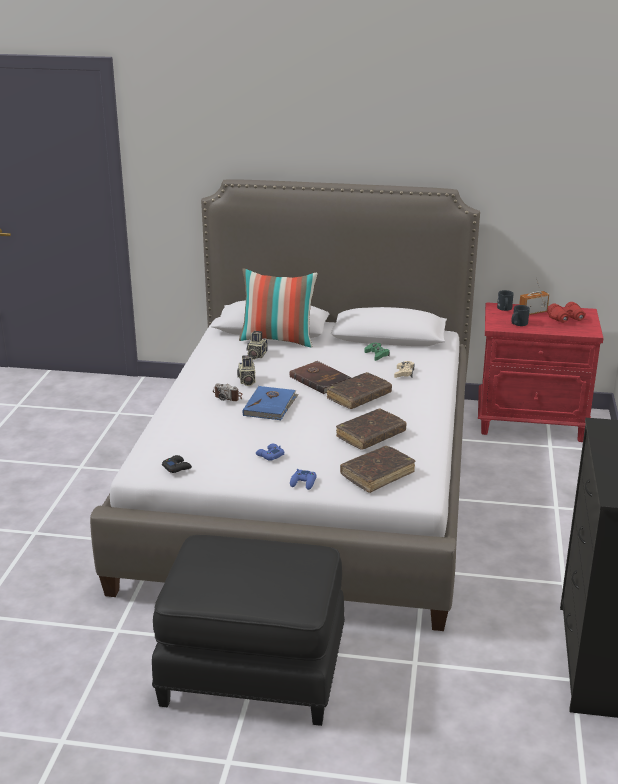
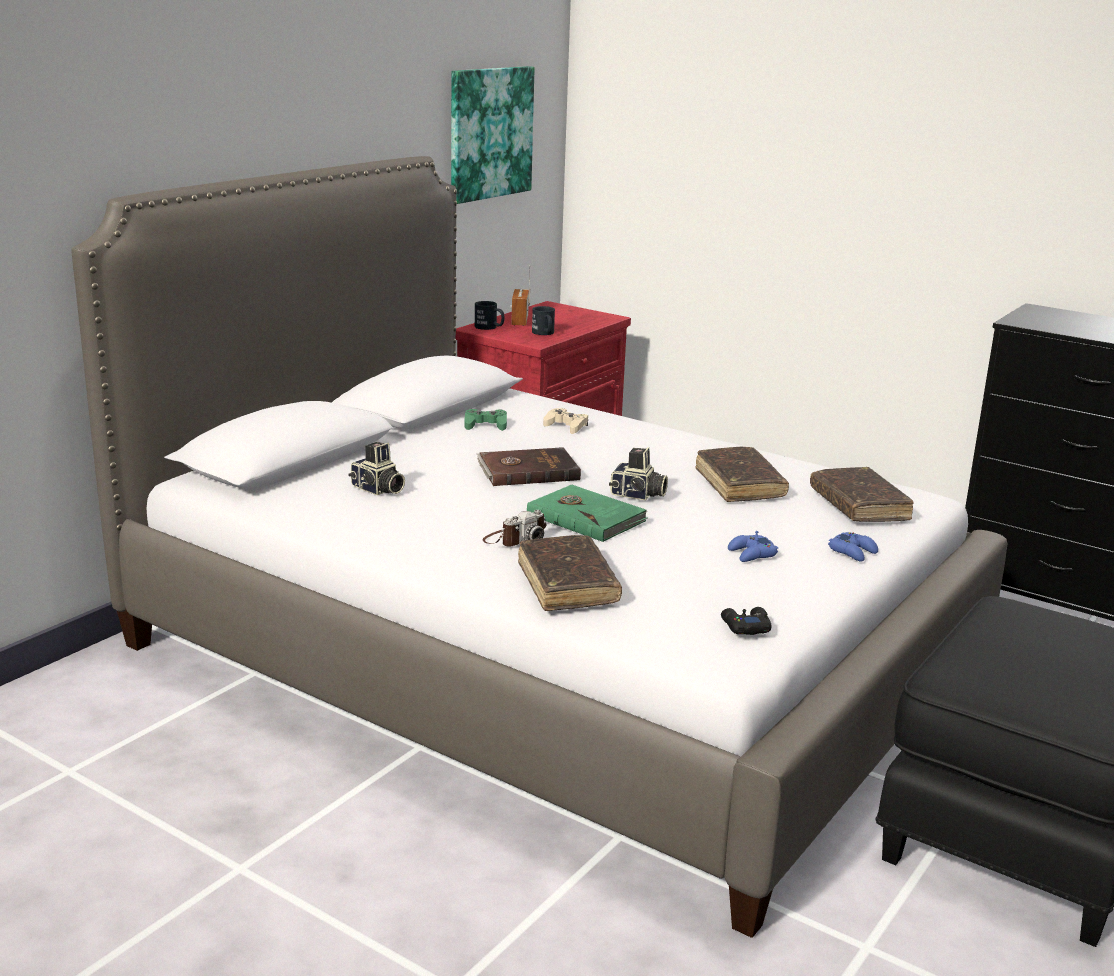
camera: 65 degrees left, 5 degrees down
camera [237,355,255,386] -> camera moved to [609,447,668,500]
pillow [239,268,318,348] -> none
blue book [242,386,299,420] -> green book [527,485,648,542]
brown book [326,372,392,409] -> brown book moved to [518,535,622,611]
red binoculars [547,302,586,323] -> none
none -> picture [451,66,535,204]

